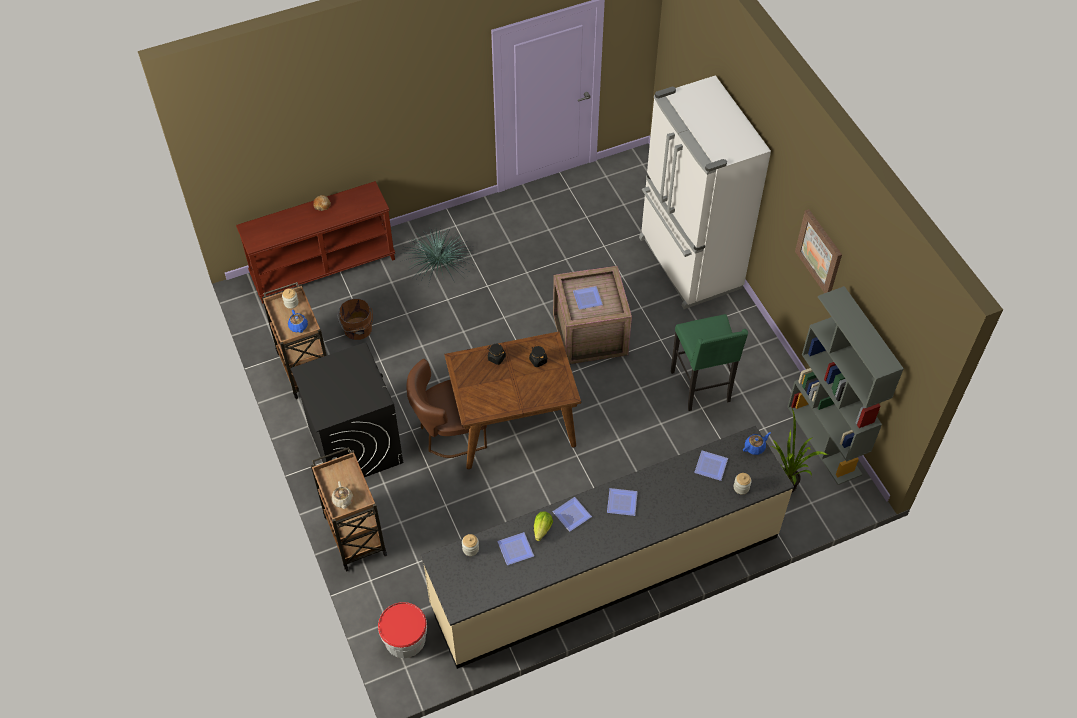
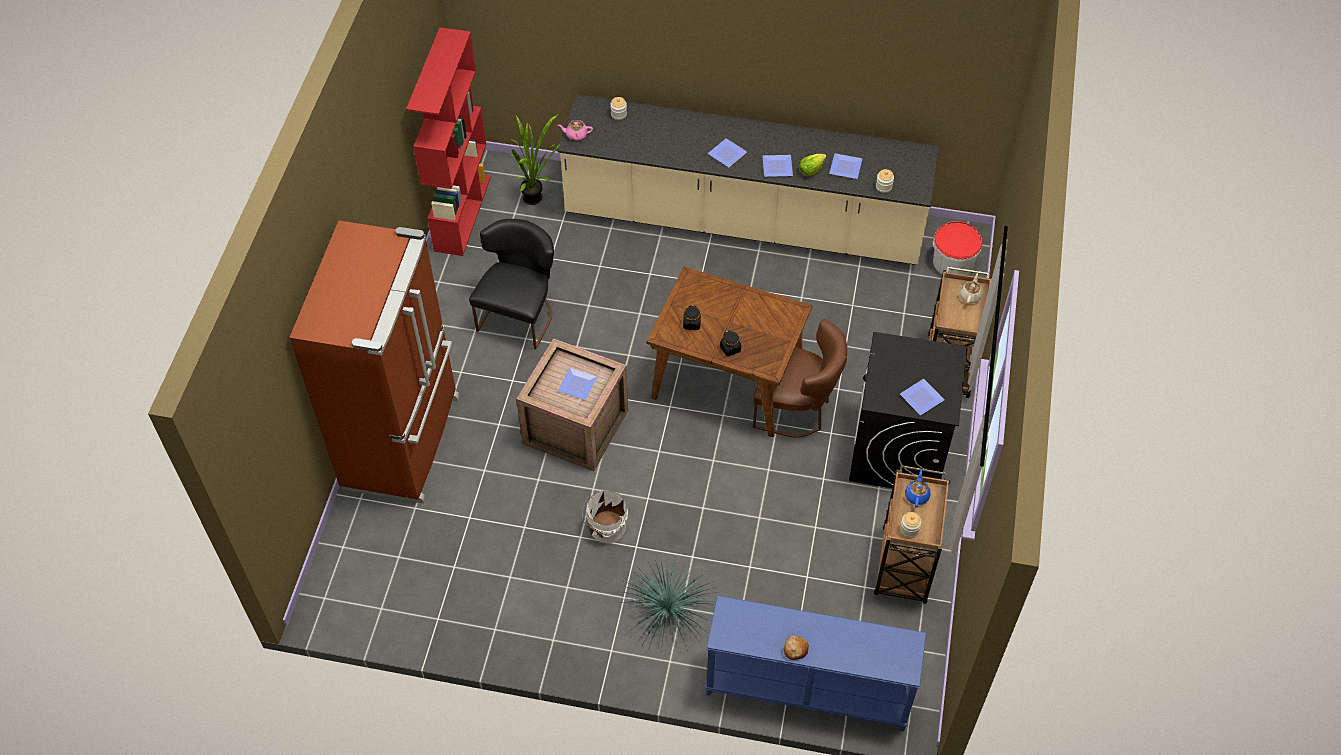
camera: 145 degrees left, 0 degrees up
brown console table [236,181,395,304] -> blue console table [705,596,926,731]
brown bucket [338,299,373,340] -> none
white fridge [639,75,771,309] -> brown fridge [289,221,460,504]
green stool [671,314,748,411] -> black chair [469,219,554,350]
plate [694,451,728,481] -> plate moved to [900,379,945,415]
blue teapot [743,432,771,455] -> pink teapot [558,120,593,141]
grey bookcase [787,286,904,485] -> red bookcase [406,27,491,256]
picture [795,209,842,293] -> none
none -> white bucket [582,490,628,544]

